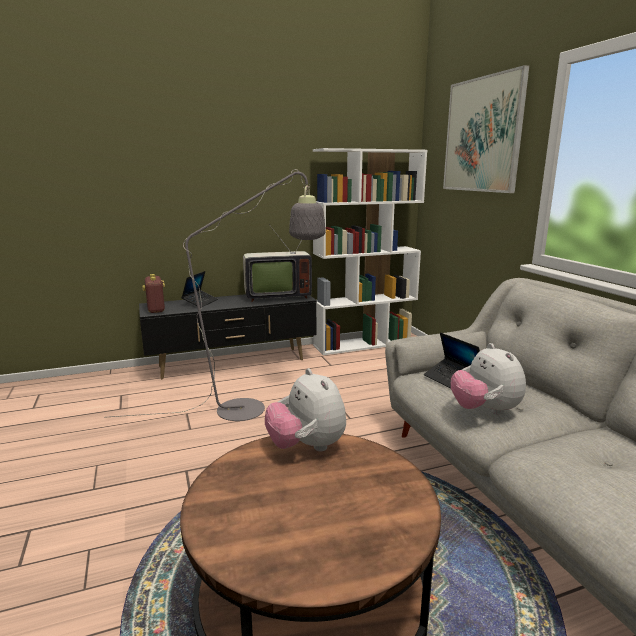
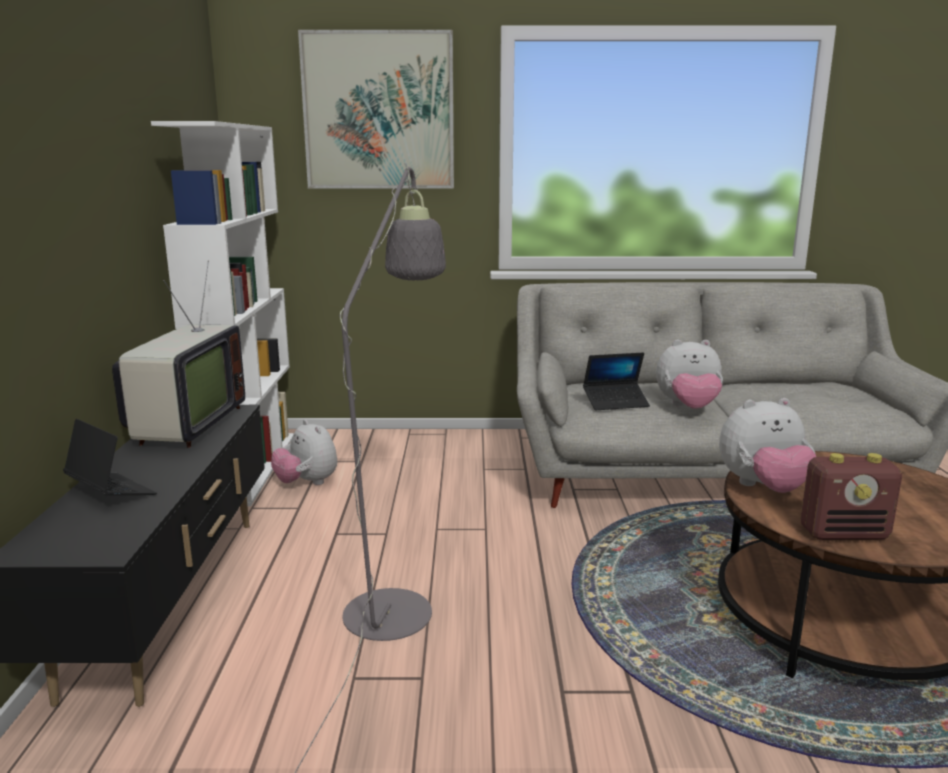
camera: 70 degrees left, 0 degrees up
radio [142,274,165,313] -> radio moved to [801,453,902,540]
none -> plush toy [271,420,337,485]

